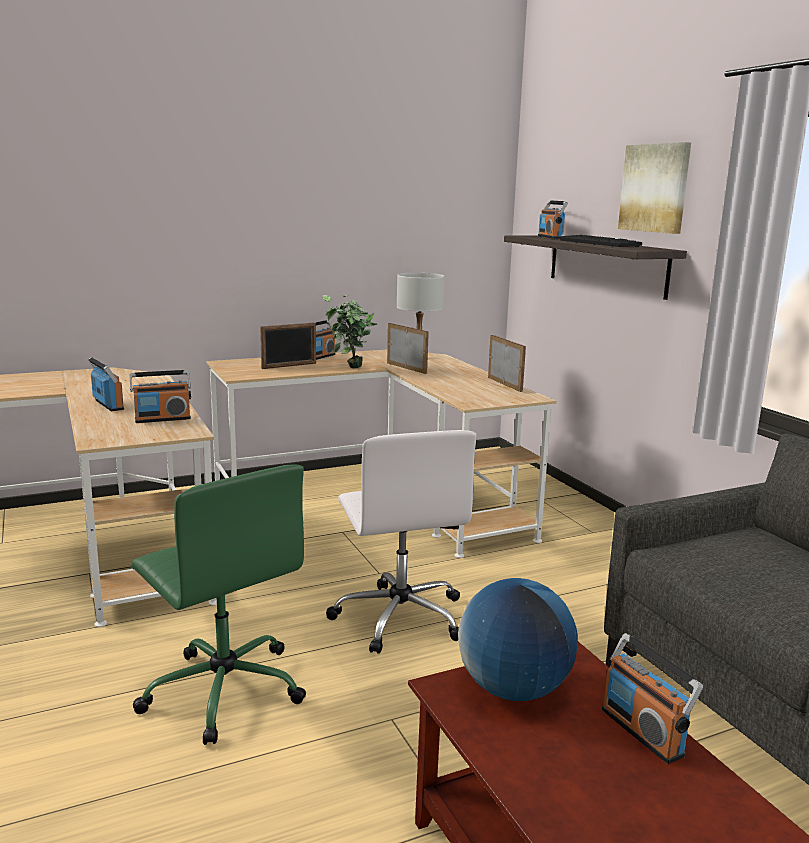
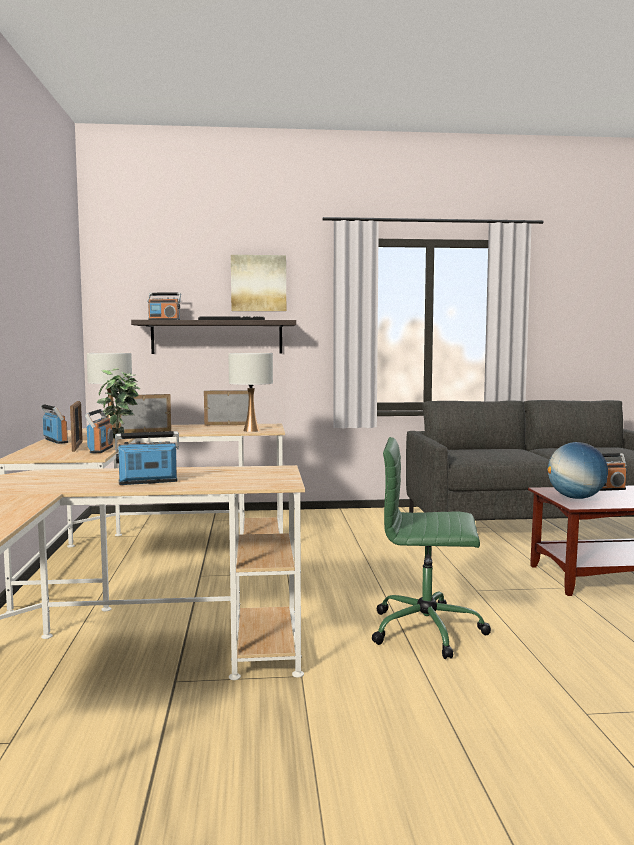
camera: 70 degrees left, 10 degrees down
radio [130,370,191,423] -> radio moved to [85,409,113,453]
green office chair [132,464,306,745] -> green office chair turned 150 degrees counterclockwise [372,437,491,659]
white office chair [326,430,477,654] -> none
none -> white table lamp [228,353,273,432]

